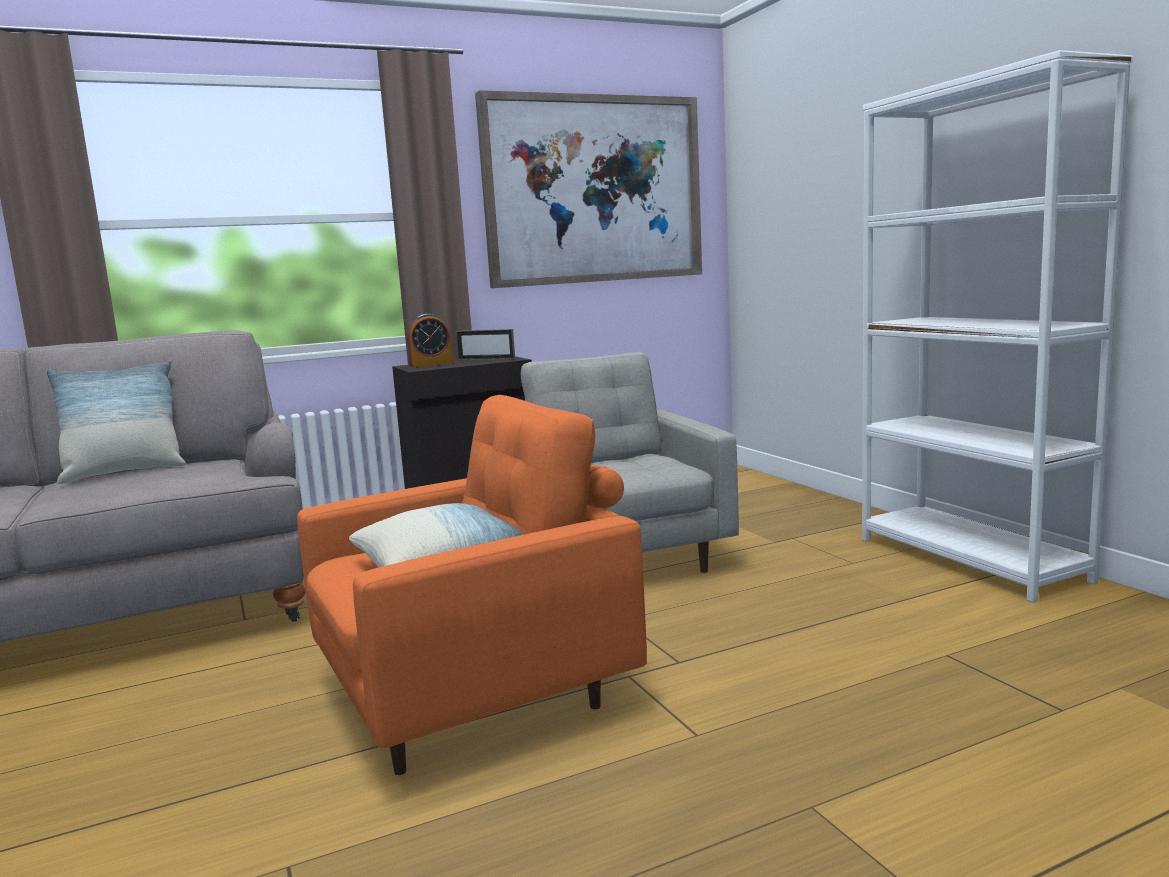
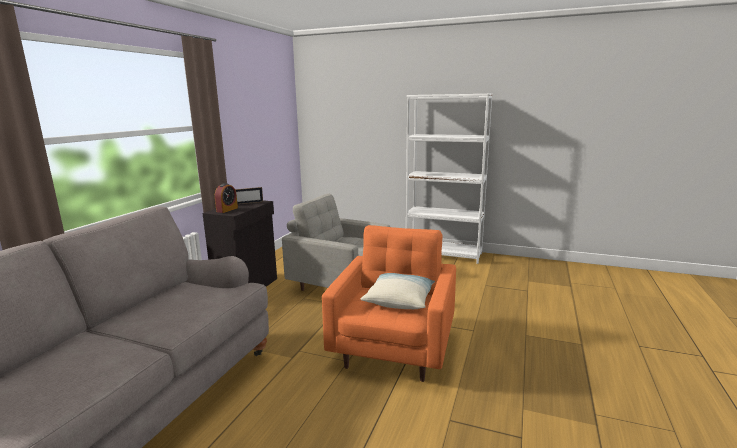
camera: 45 degrees left, 5 degrees up
pillow [46,361,186,484] -> none
picture [475,90,702,288] -> none

